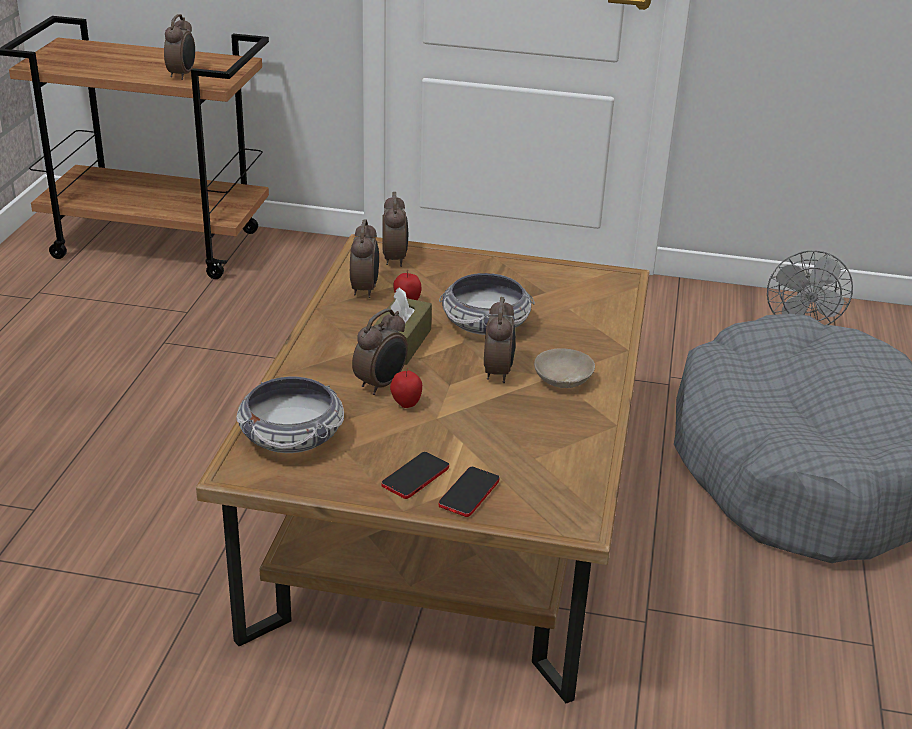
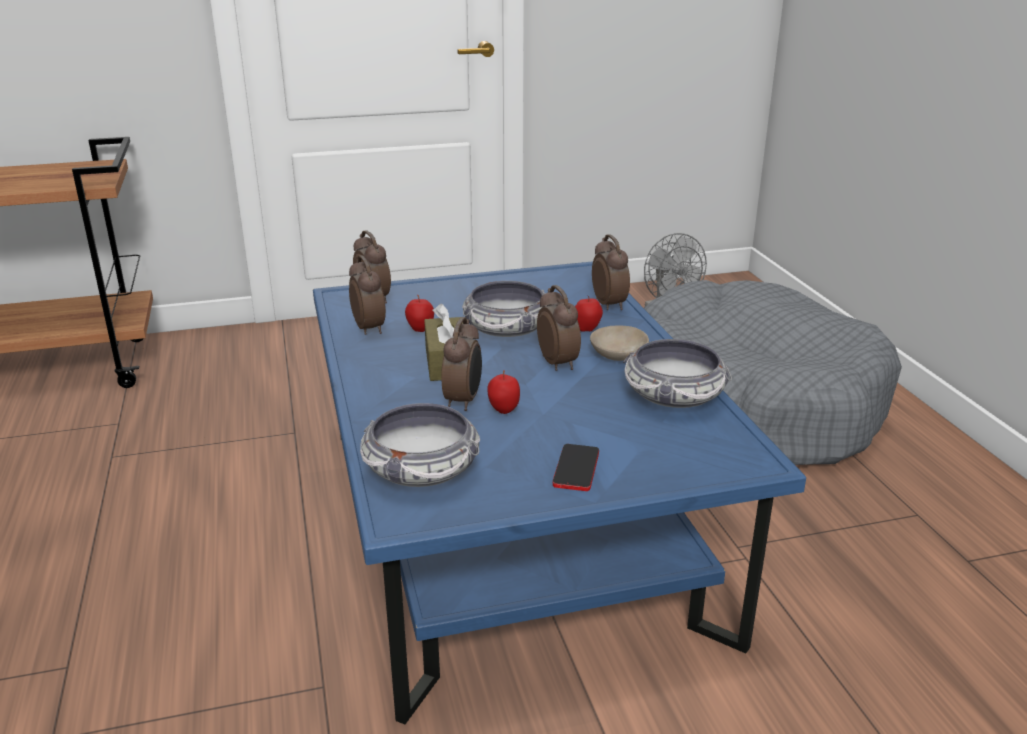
camera: 25 degrees left, 5 degrees down
alarm clock [164,14,195,80] -> alarm clock moved to [592,234,630,310]
brown coffee table [196,234,650,703] -> blue coffee table [313,261,806,724]
phone [439,467,500,517] -> none
none -> apple [575,295,603,332]
none -> bowl [623,339,732,408]

